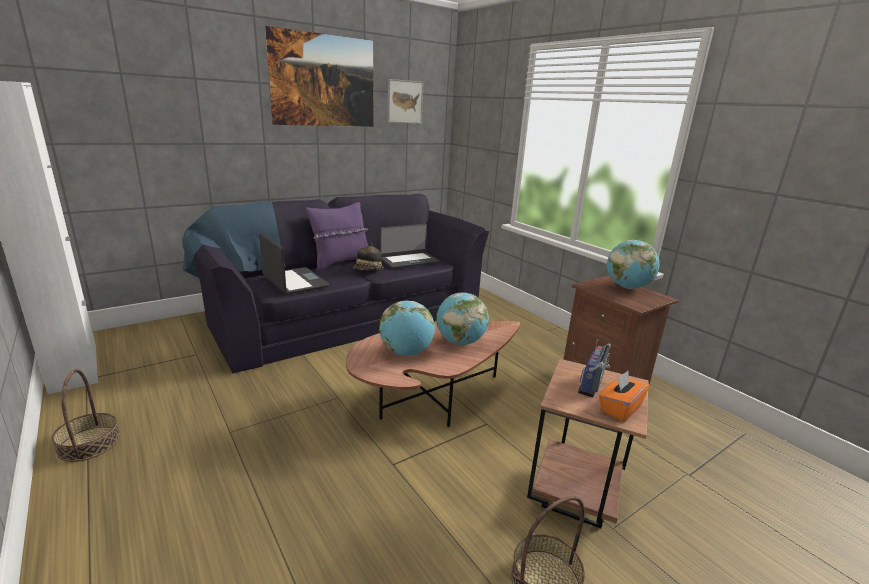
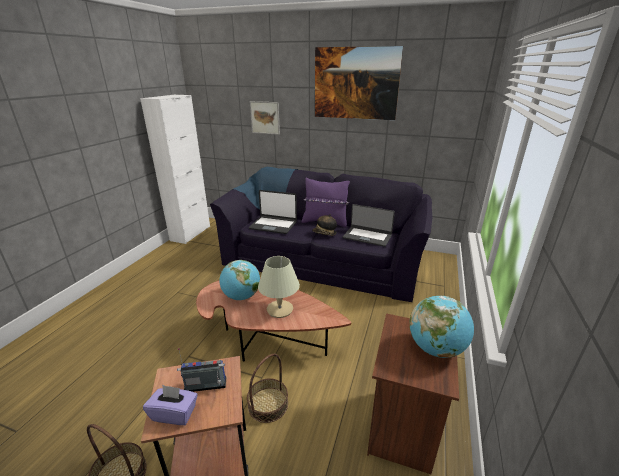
camera: 55 degrees right, 5 degrees up
basket [52,369,120,462] -> basket moved to [247,353,288,423]
laptop [259,233,329,295] -> laptop turned 90 degrees clockwise [249,190,297,234]
picture [388,79,423,124] -> picture moved to [250,101,280,135]
globe [436,292,489,345] -> beige table lamp [258,256,300,318]
orange tissue box [599,371,650,422] -> purple tissue box [143,385,198,425]

